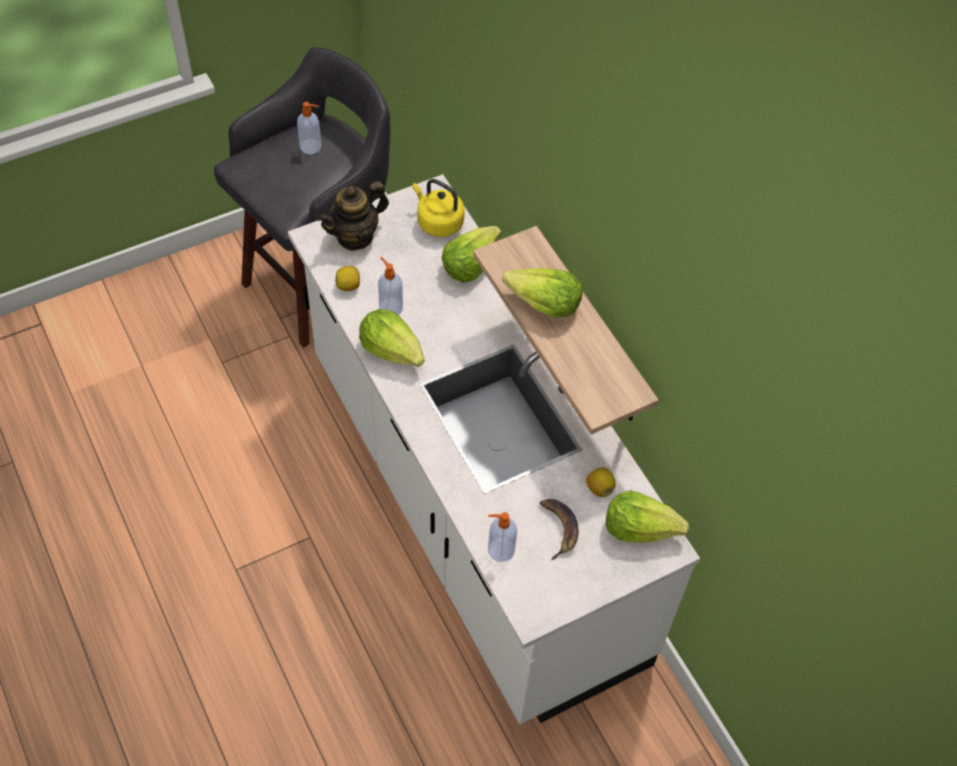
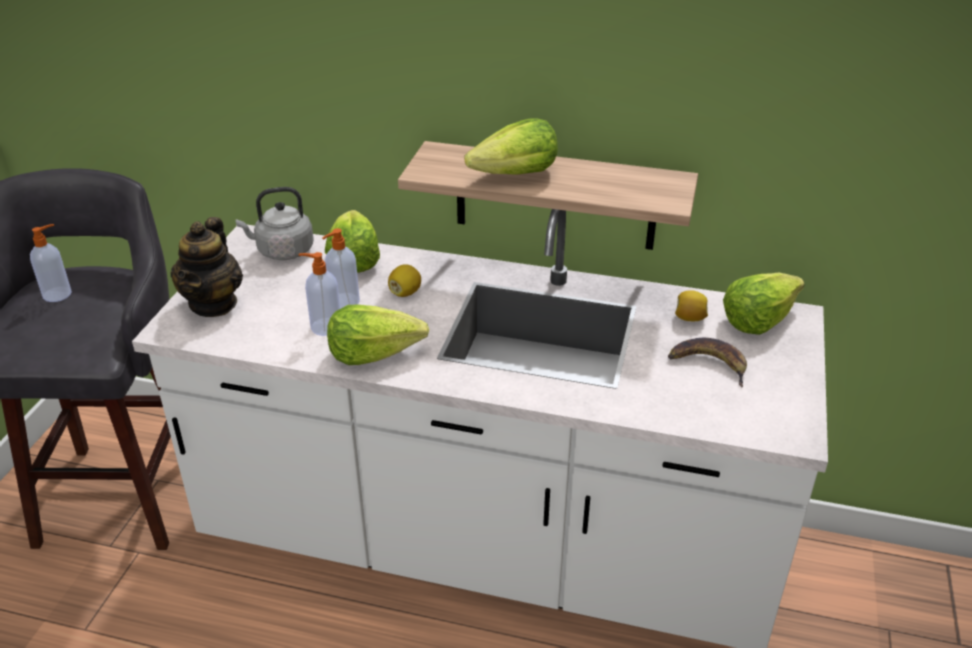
camera: 45 degrees left, 20 degrees down
lemon [335,266,360,291] -> lemon moved to [388,264,421,297]
yellow kettle [412,179,465,237] -> grey kettle [235,187,314,260]
soap dispenser [488,512,517,562] -> soap dispenser moved to [322,228,360,309]

